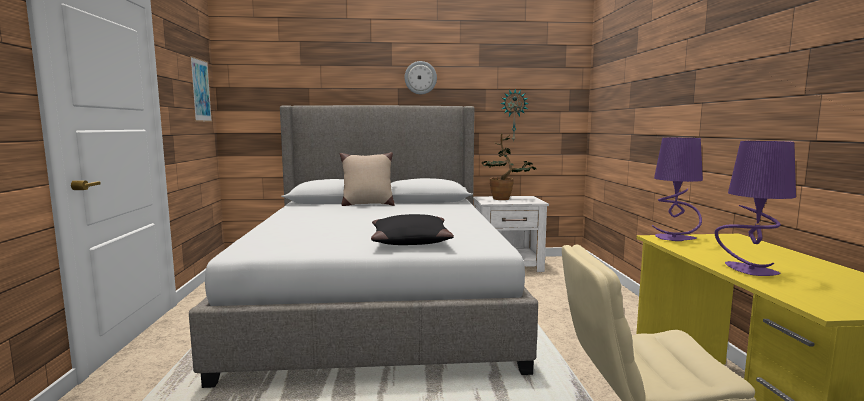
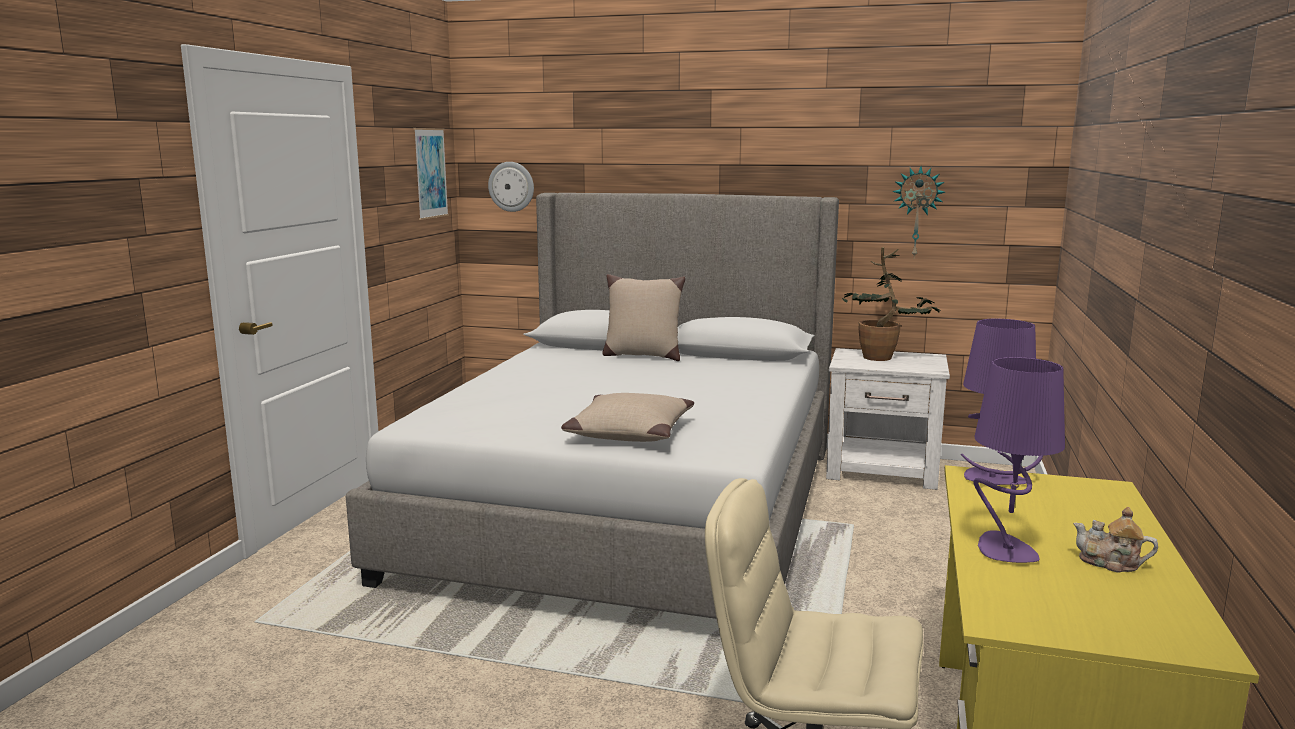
camera: 20 degrees right, 5 degrees up
black pillow [371,214,454,245] -> beige pillow [561,393,694,442]
wall clock [405,61,437,94] -> wall clock moved to [488,162,534,212]
none -> teapot [1073,507,1158,573]

